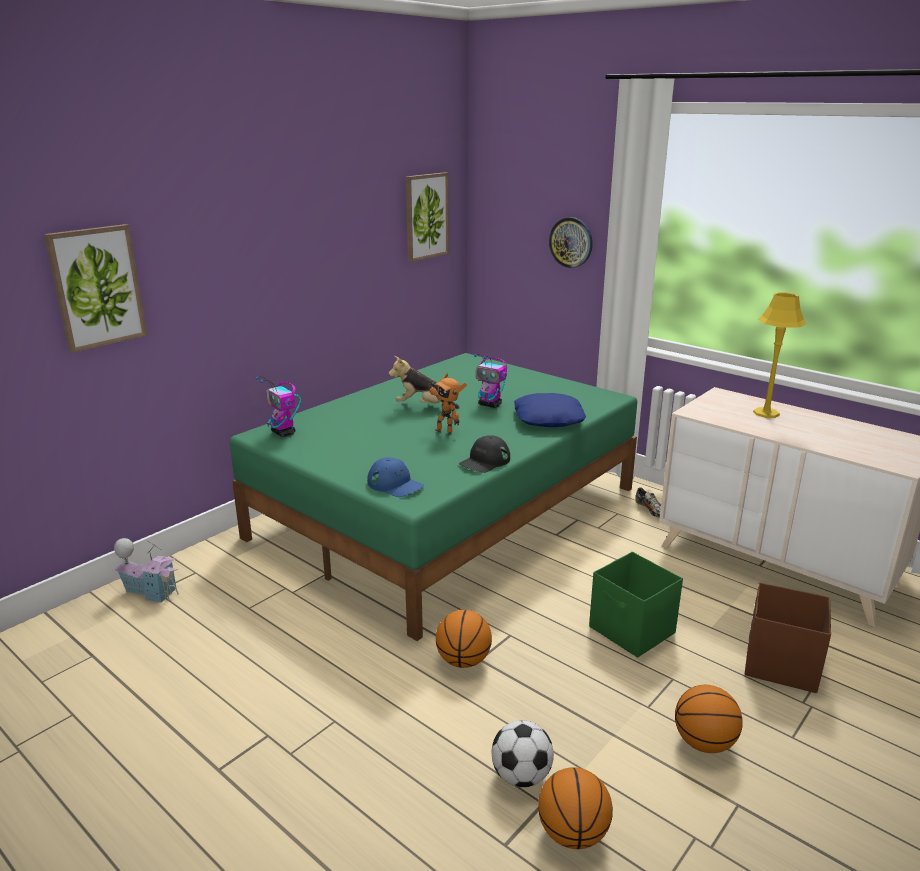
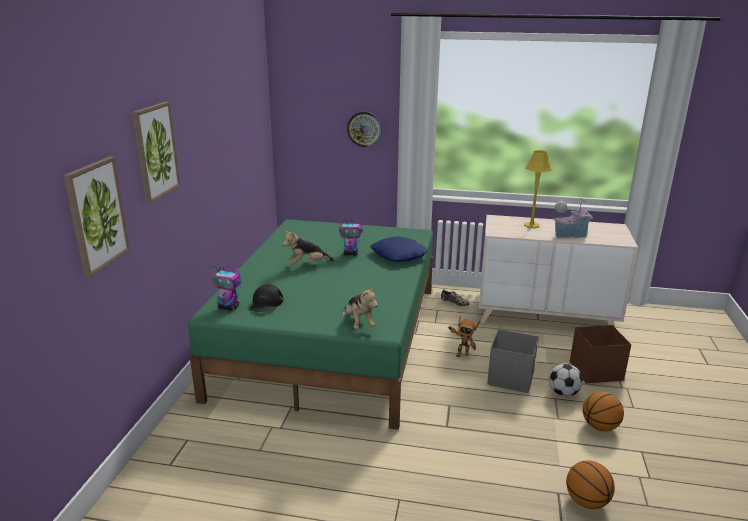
camera: 30 degrees left, 0 degrees up
toy house [114,538,179,603] -> toy house moved to [553,198,593,238]
blue cap [367,457,424,497] -> plush toy [342,285,378,329]
picture [406,172,449,262] -> picture moved to [132,102,181,204]
toy robot [426,373,467,433] -> toy robot moved to [448,316,480,357]
basketball [436,610,492,668] -> none
black cap [459,435,510,473] -> black cap moved to [249,284,283,313]
football [492,720,554,787] -> football moved to [549,363,583,397]
green storage box [589,552,683,658] -> grey storage box [487,329,539,393]

